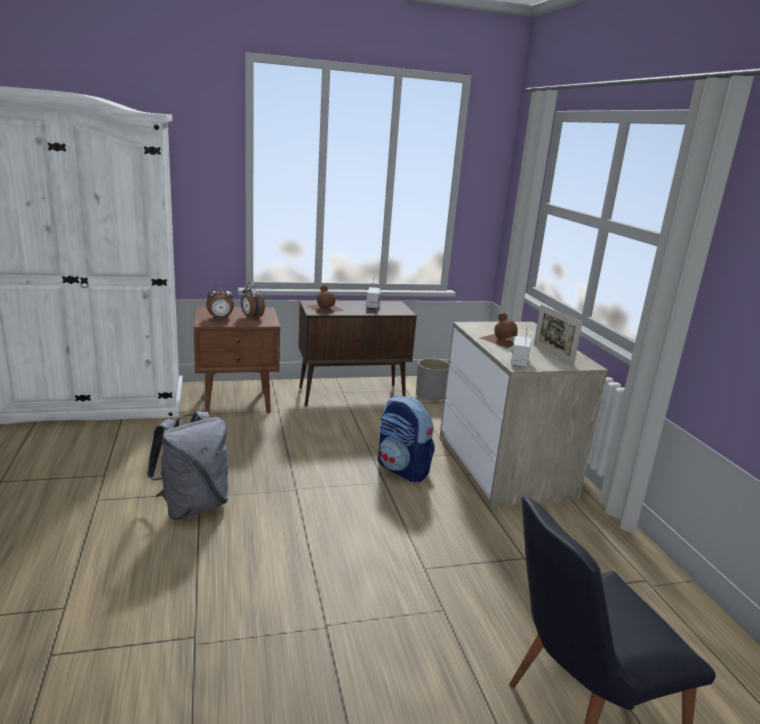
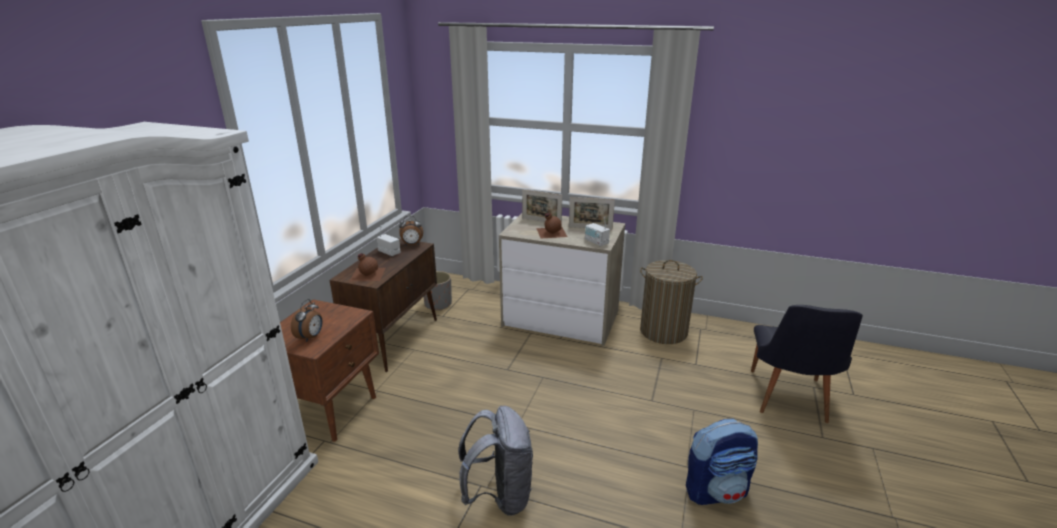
camera: 55 degrees left, 5 degrees up
alarm clock [241,282,265,320] -> alarm clock moved to [399,216,423,245]
backpack [378,396,435,482] -> backpack moved to [686,419,758,505]
none -> picture frame [522,189,562,223]
none -> laundry basket [640,260,703,344]

